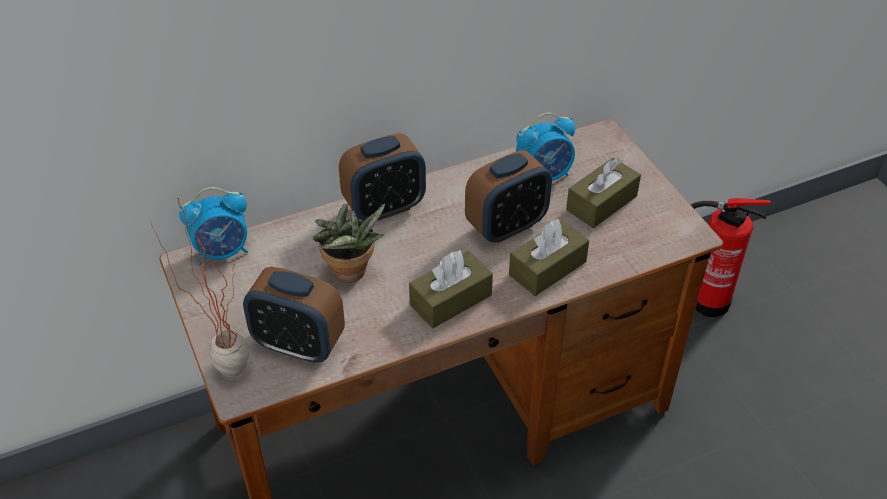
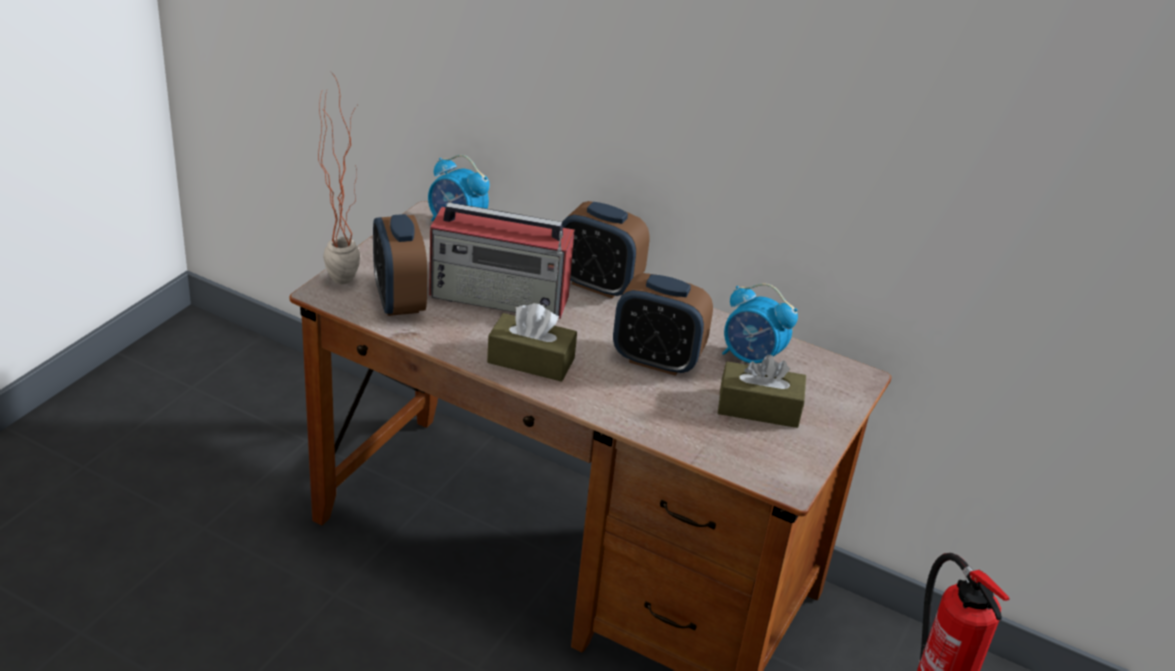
camera: 50 degrees right, 10 degrees down
potted plant [312,203,385,283] -> radio [429,202,575,319]
brown tissue box [509,220,589,296] -> none

